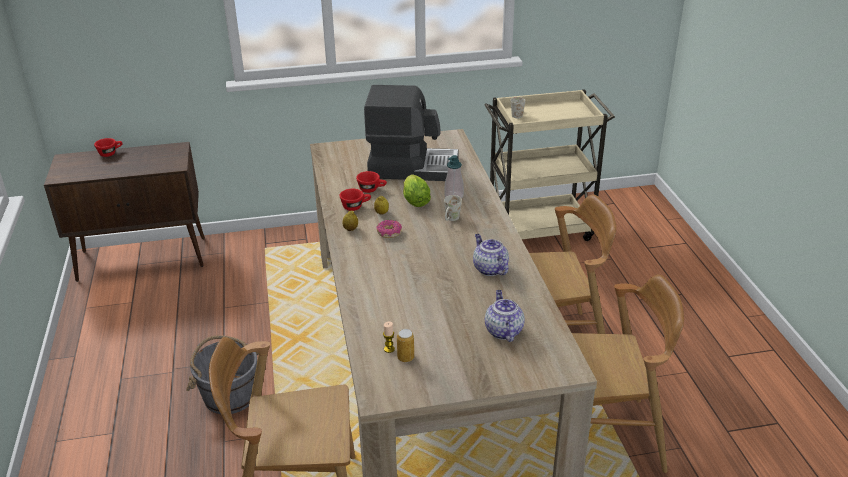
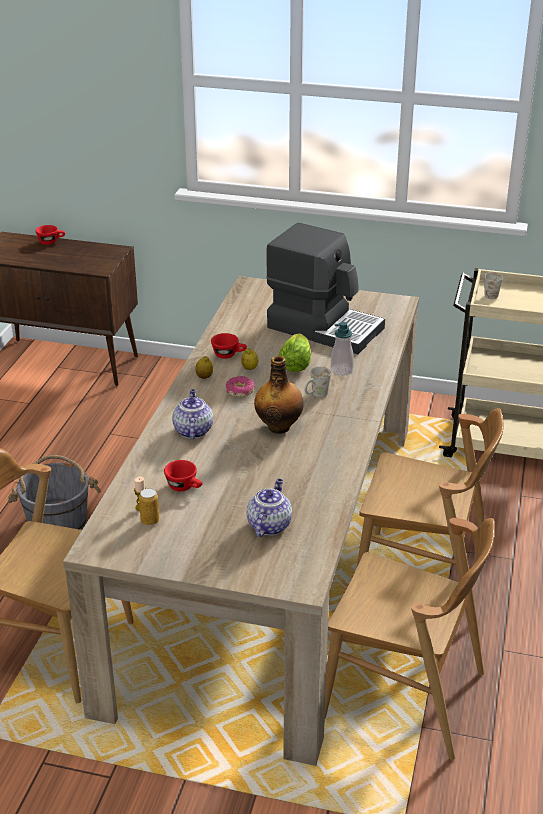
camera: 25 degrees right, 0 degrees up
red cup [356,171,387,193] -> red cup moved to [164,460,202,491]
teapot [473,234,509,276] -> teapot moved to [172,389,213,439]
none -> bottle [254,355,304,434]

